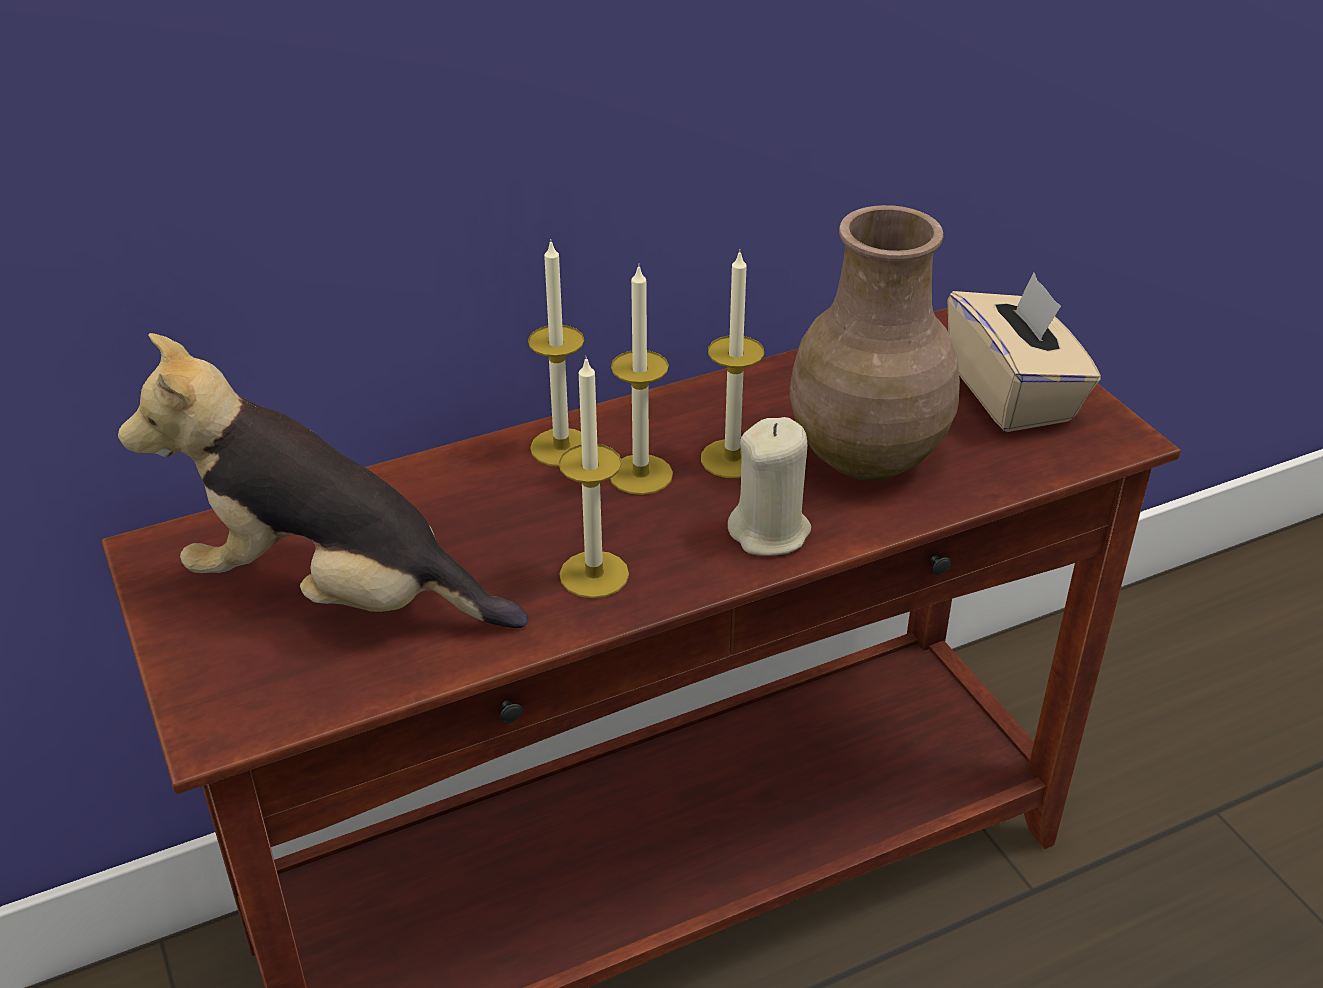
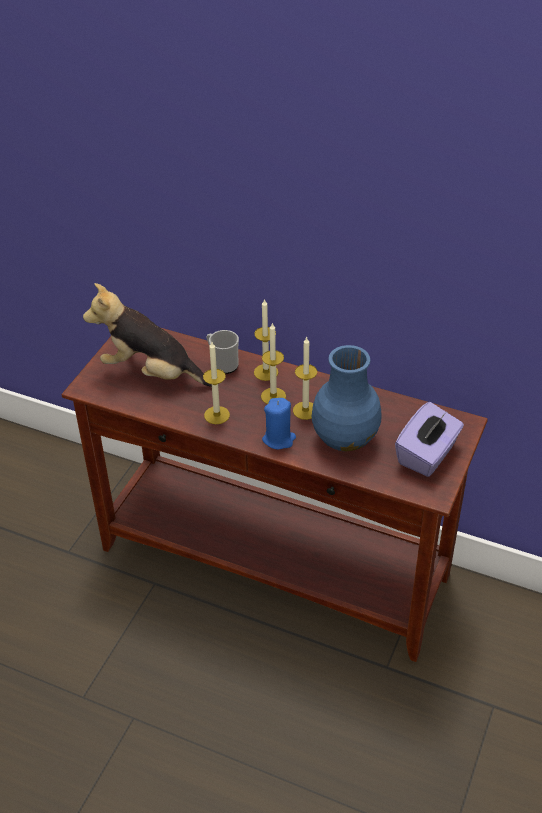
camera: 50 degrees right, 5 degrees up
plush toy [118,333,528,628] -> plush toy turned 45 degrees counterclockwise [83,283,219,387]
beige candle [728,417,811,556] -> blue candle [262,398,296,450]
brown vase [790,205,960,481] -> blue vase [311,345,381,451]
beige tissue box [948,272,1101,432] -> purple tissue box [395,402,464,477]
none -> mug [206,330,239,374]

